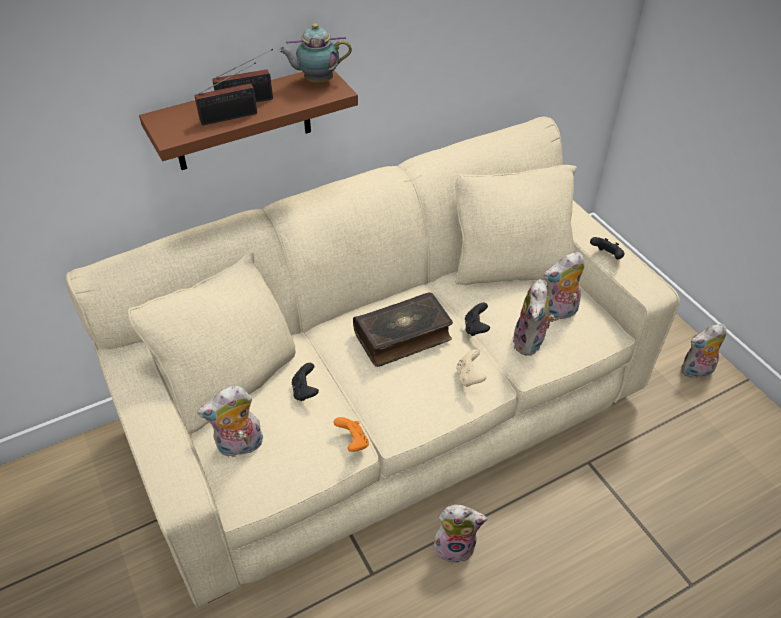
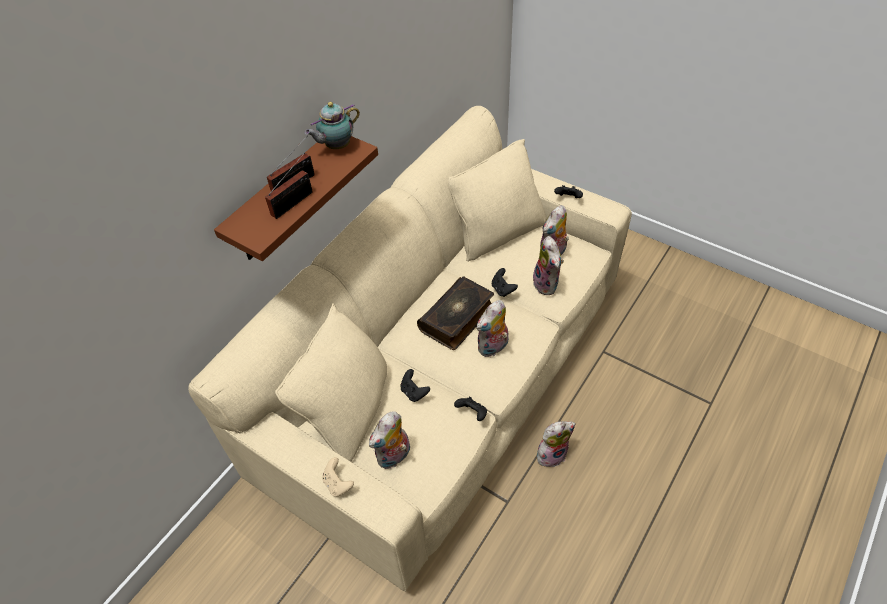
camera: 25 degrees left, 5 degrees up
orange game controller [333,417,369,452] -> black game controller [454,397,487,421]
beige game controller [456,349,486,387] -> beige game controller moved to [322,457,354,497]
plush toy [681,324,726,379] -> plush toy moved to [476,300,509,357]

